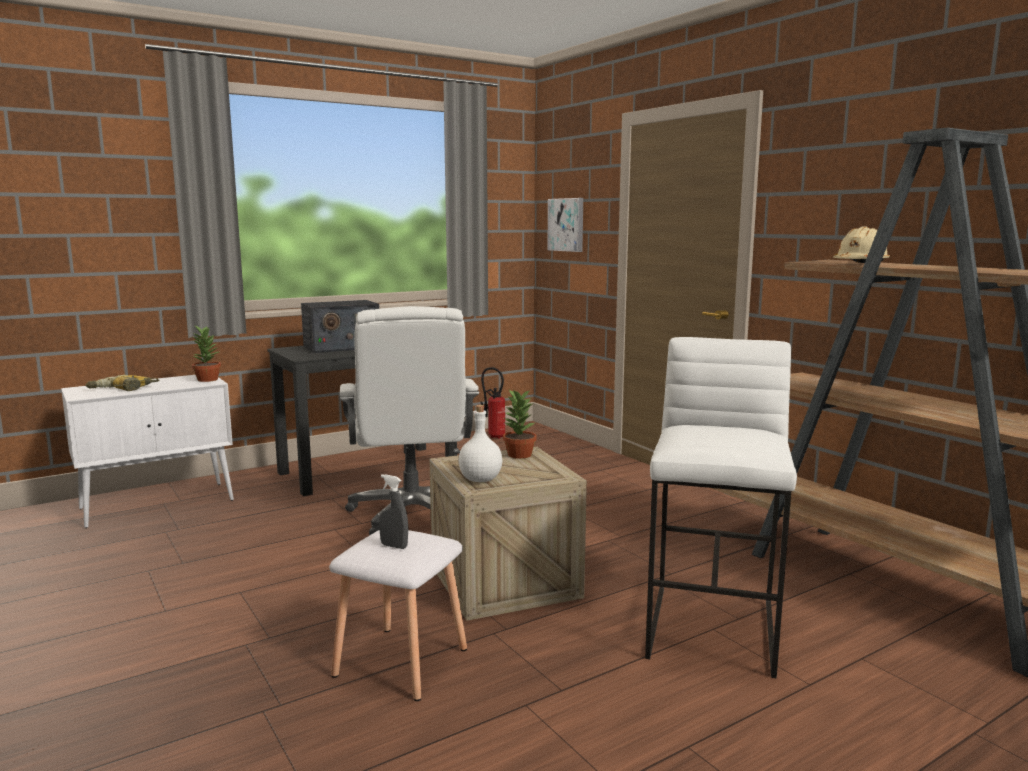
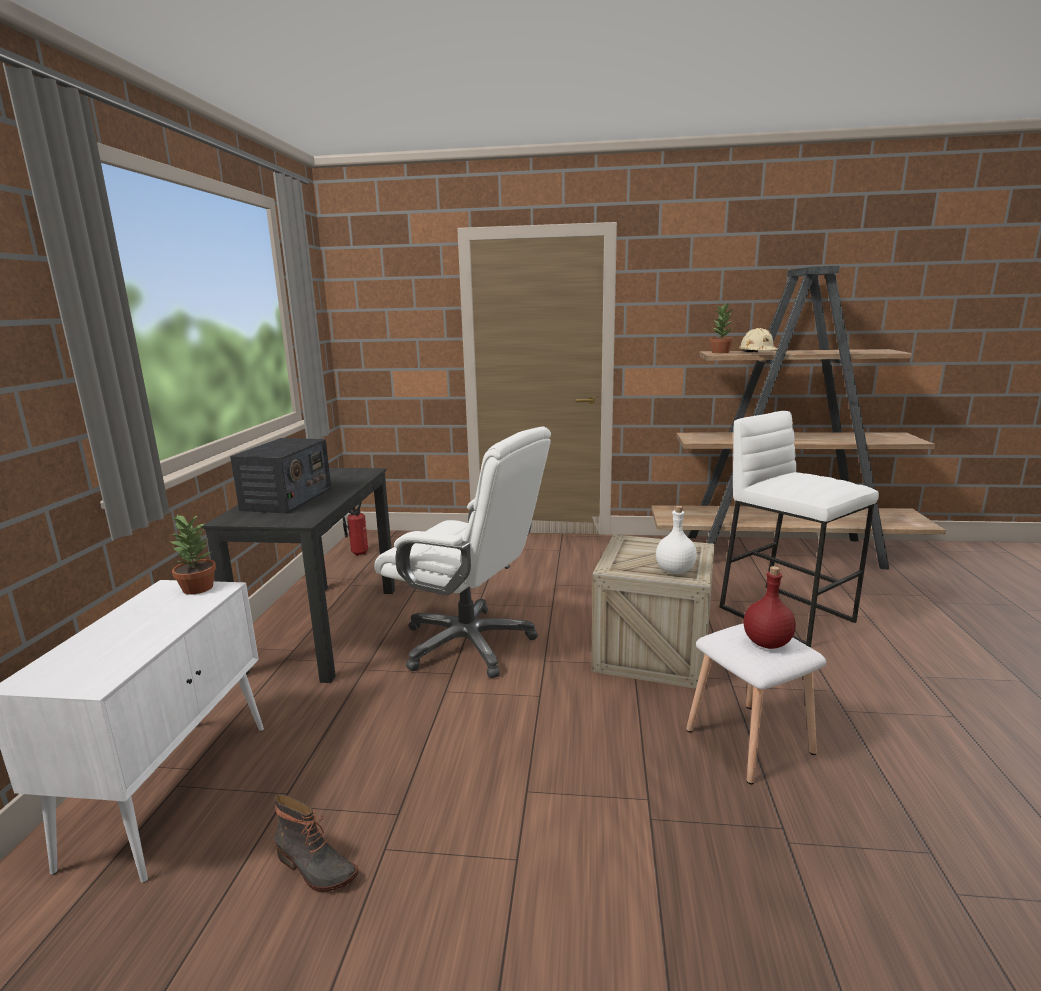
camera: 50 degrees left, 5 degrees up
power drill [85,375,160,391] -> none
grey spray bottle [379,474,408,549] -> red bottle [744,566,796,649]
potted plant [503,389,537,459] -> potted plant moved to [709,304,734,353]
picture [547,198,583,252] -> none
none -> boot [274,794,358,892]

